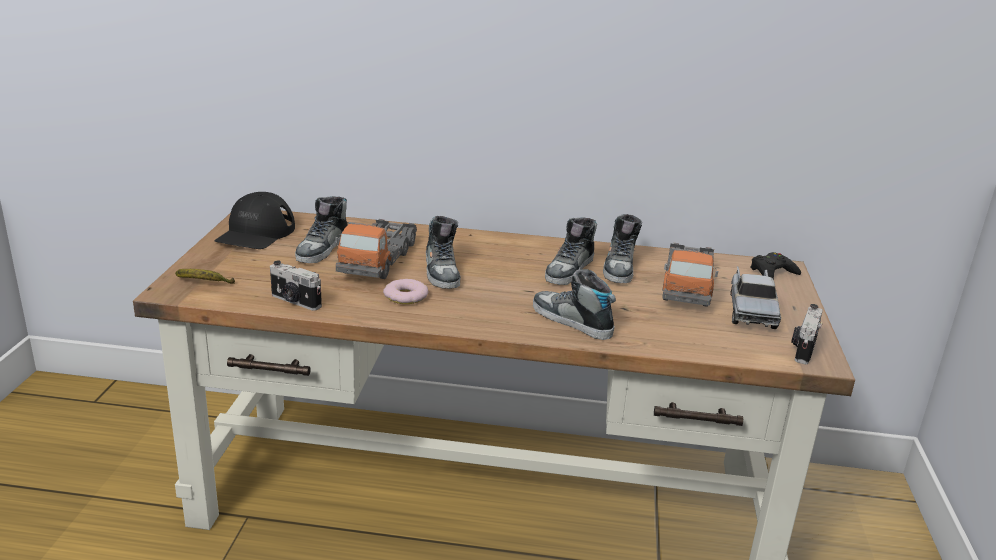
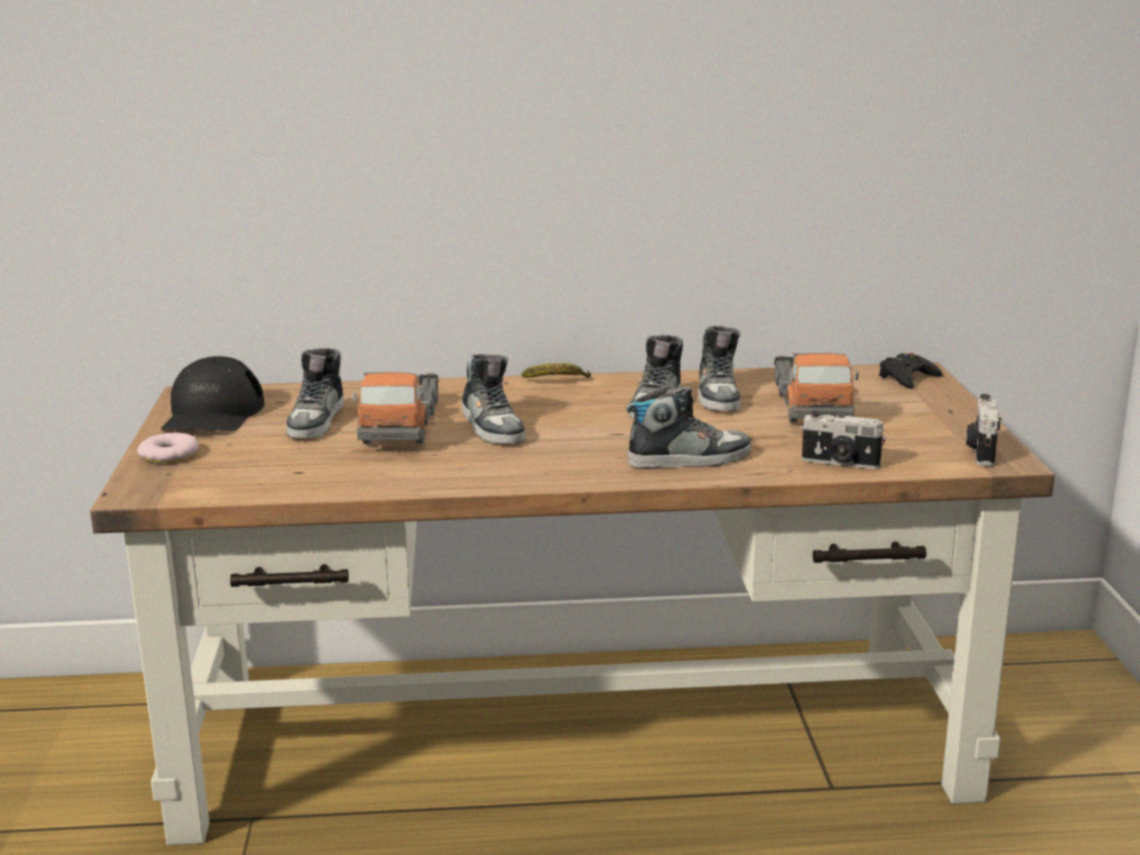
camera: 10 degrees left, 5 degrees down
banana [175,269,235,284] -> banana moved to [521,363,591,378]
camera [270,260,322,311] -> camera moved to [801,411,886,469]
donut [383,279,428,304] -> donut moved to [137,432,199,463]
shoe [533,269,616,340] -> shoe turned 135 degrees clockwise [626,386,751,468]
toy truck [730,266,781,329] -> none

